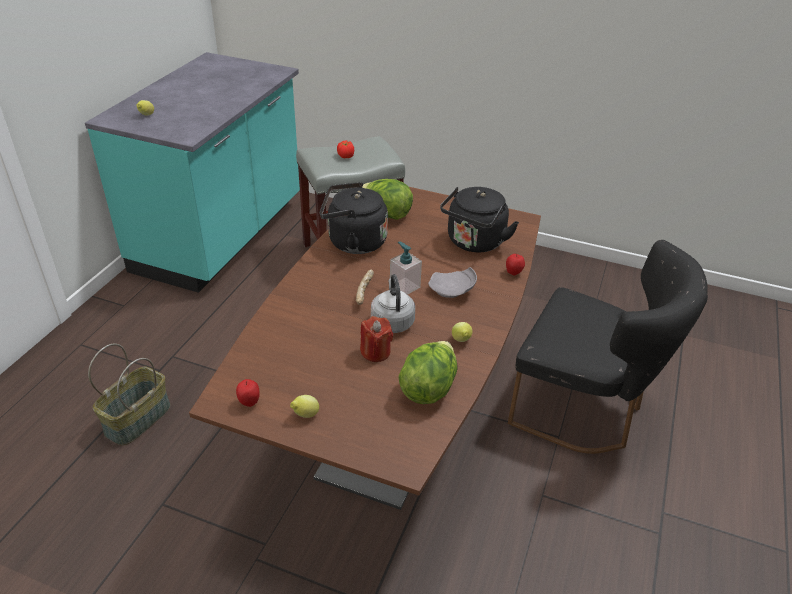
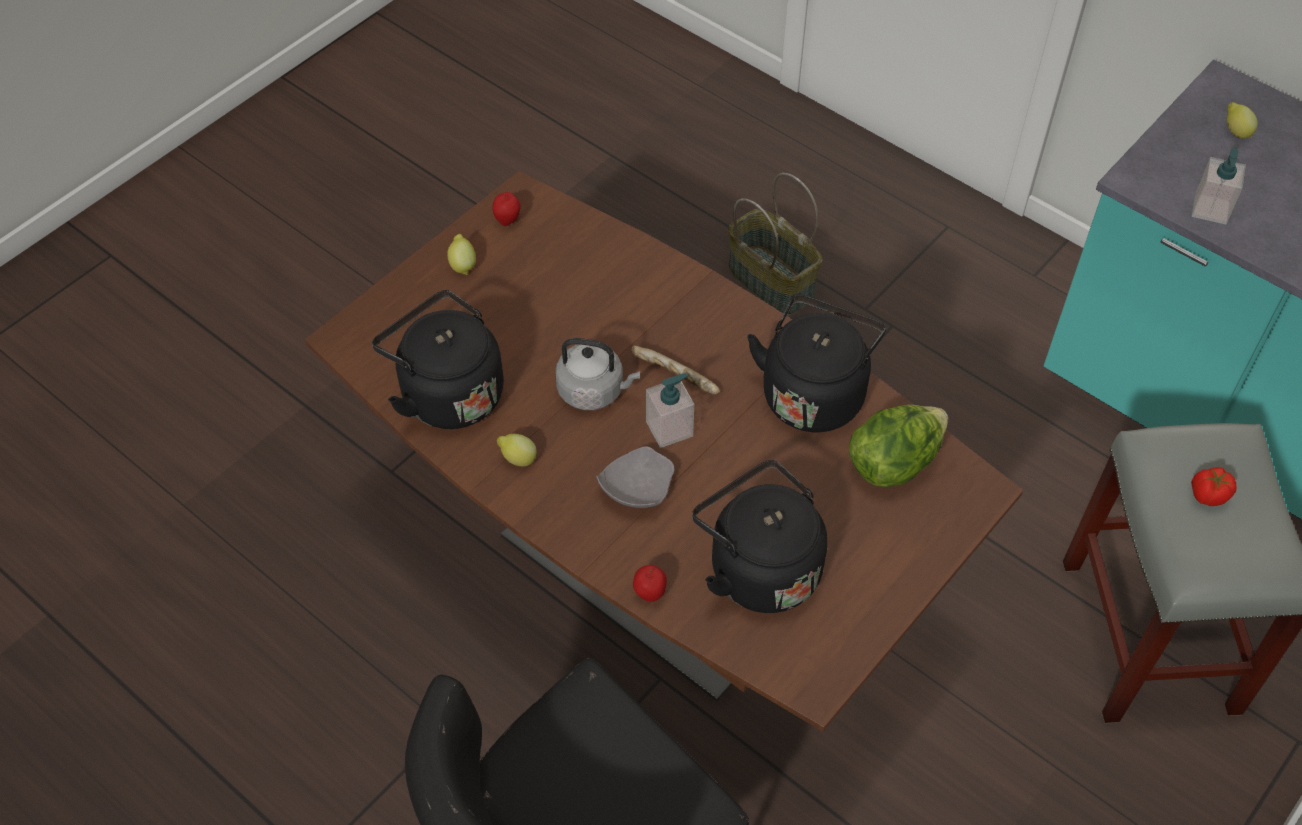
camera: 110 degrees right, 15 degrees up
red candle [360,316,393,362] -> none
lettuce [398,341,457,404] -> black kettle [372,290,504,429]
none -> soap dispenser [1192,148,1246,224]

